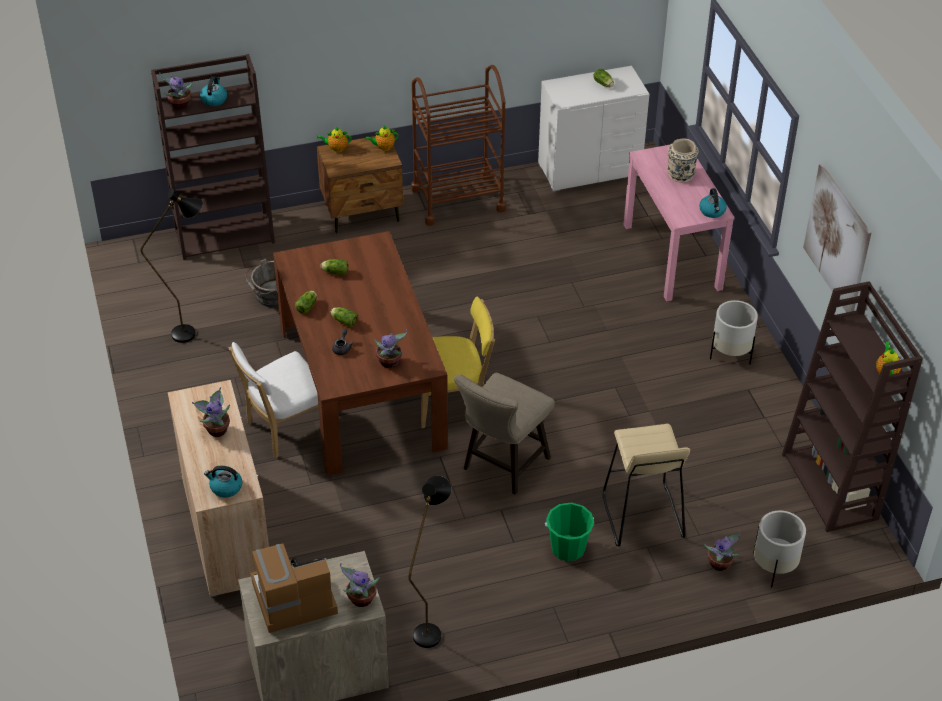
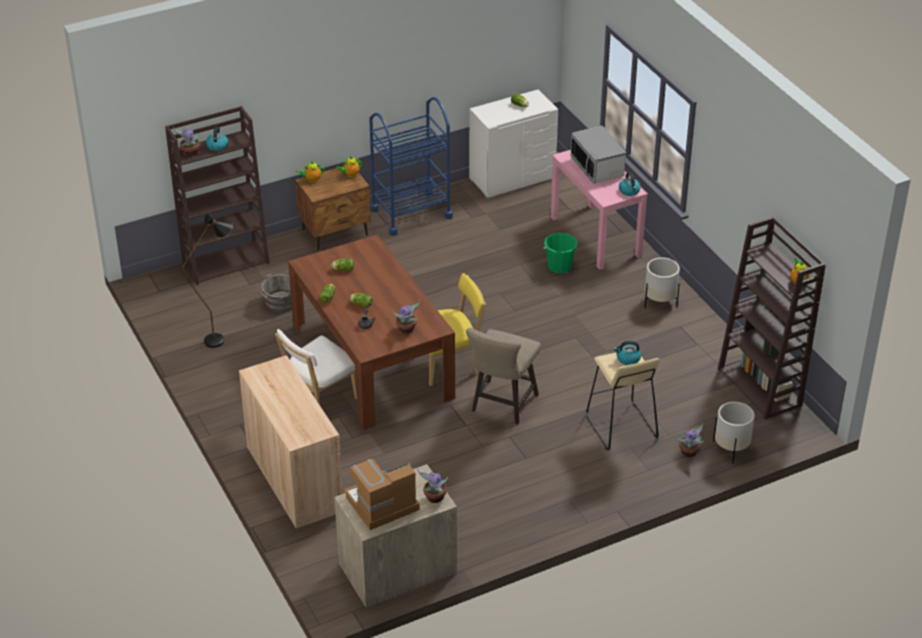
camera: 10 degrees left, 5 degrees down
potted plant [192,387,230,437] -> none
kettle [204,466,242,498] -> kettle moved to [614,341,641,365]
black floor lamp [408,476,452,648] -> none
brown cart [411,65,506,226] -> blue cart [369,97,453,236]
green bucket [545,502,594,561] -> green bucket moved to [543,233,578,274]
beige vase [667,139,699,183] -> microwave [571,126,626,184]
picture [803,164,872,313] -> none

